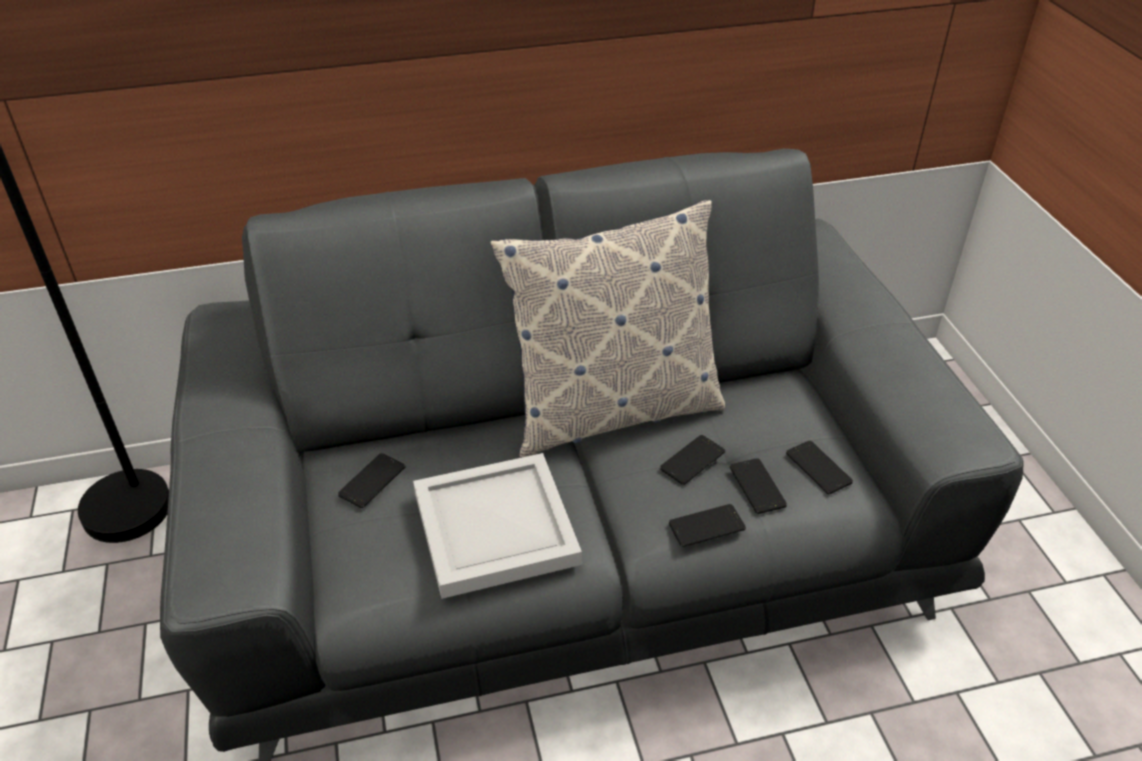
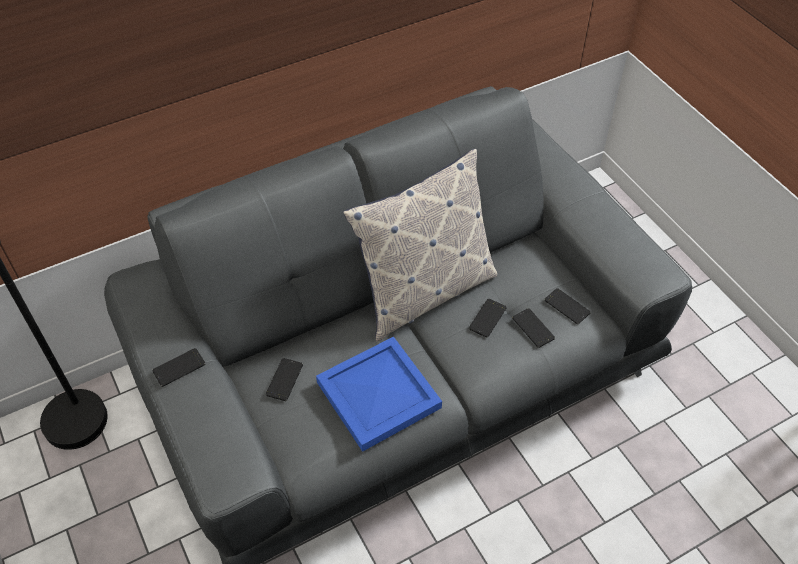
camera: 15 degrees left, 10 degrees up
white tray [413,453,582,599] -> blue tray [316,336,442,452]
phone [669,504,746,547] -> phone moved to [152,348,206,387]

